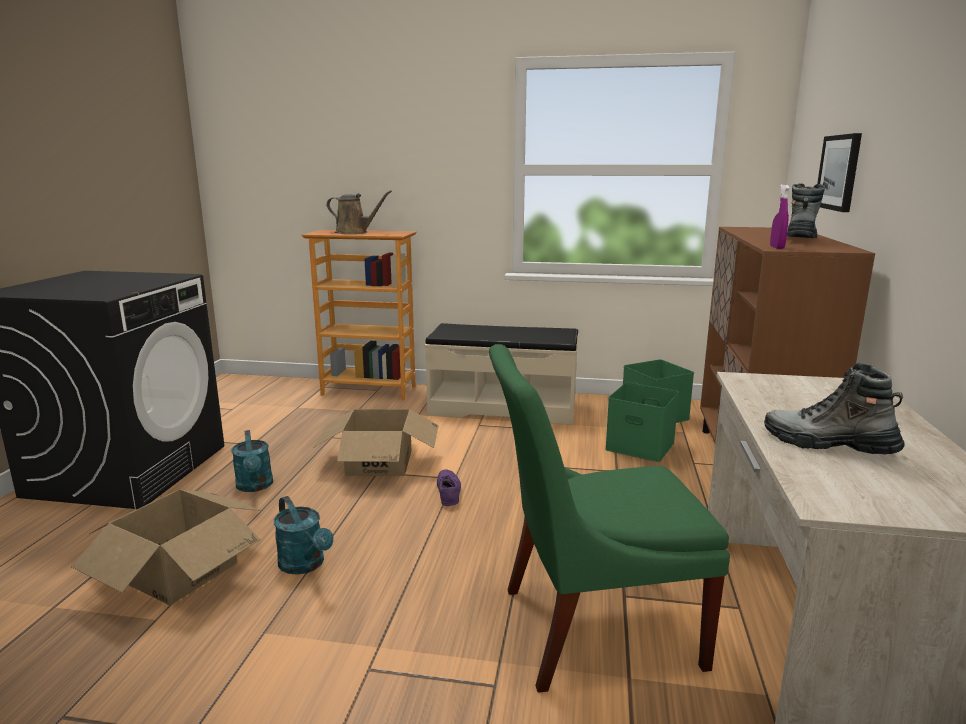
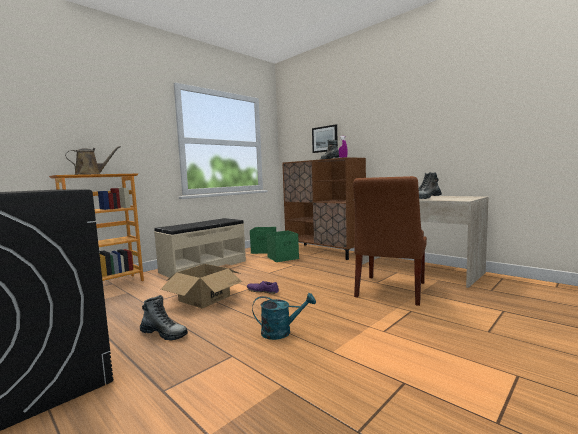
camera: 55 degrees left, 10 degrees down
cardboard box [71,489,263,605] -> none
turquoise watering can [231,430,273,492] -> boot [140,295,188,341]
green chair [489,344,730,693] -> brown chair [353,176,427,306]

